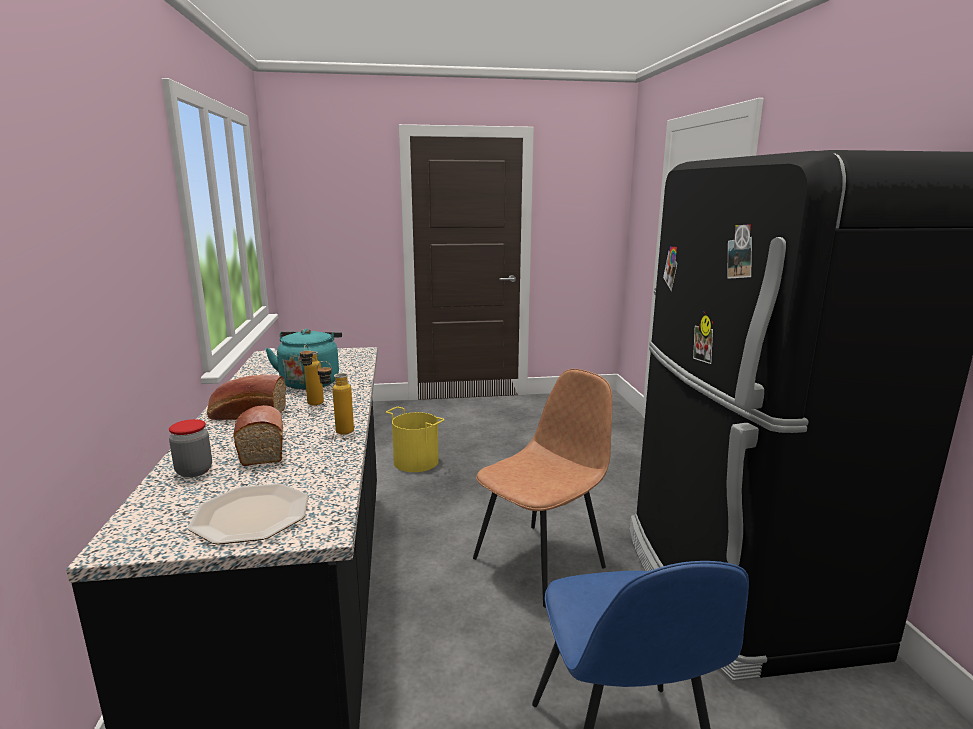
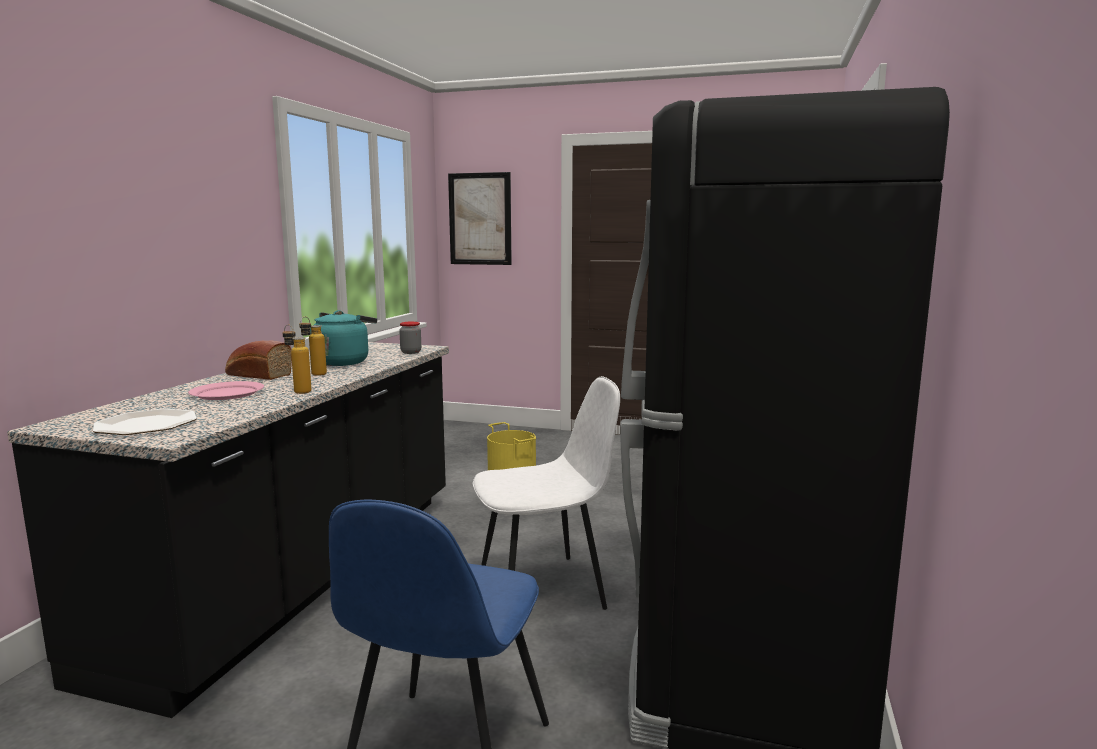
camera: 25 degrees right, 5 degrees down
jar [169,419,212,478] -> jar moved to [399,322,421,354]
bread [233,405,283,466] -> pink plate [188,381,264,400]
brown chair [473,369,613,608] -> white chair [473,376,620,610]
none -> picture [448,172,512,265]

